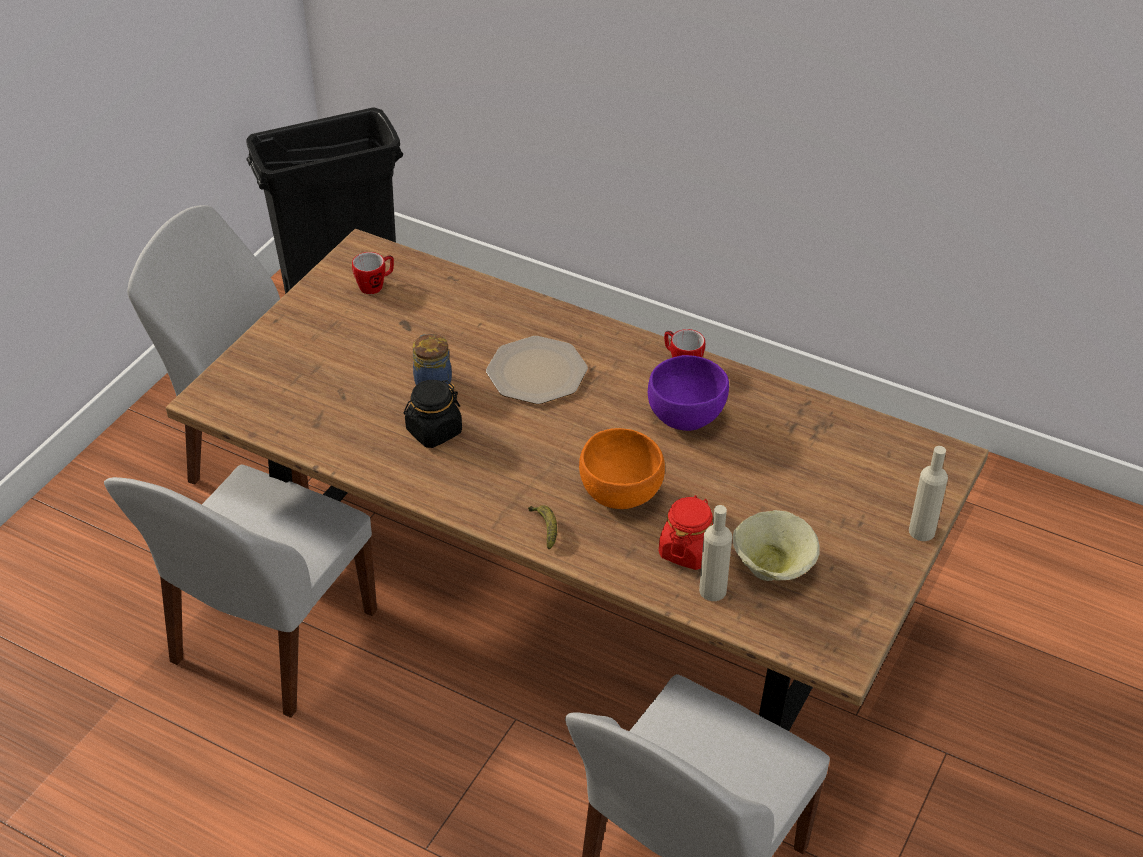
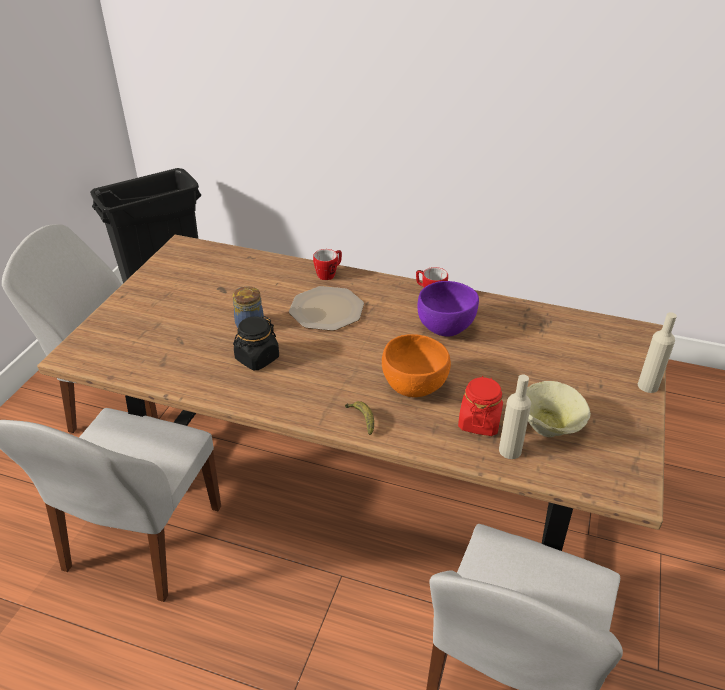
camera: 10 degrees left, 5 degrees down
mug [352,252,394,294] -> mug moved to [313,249,342,280]

